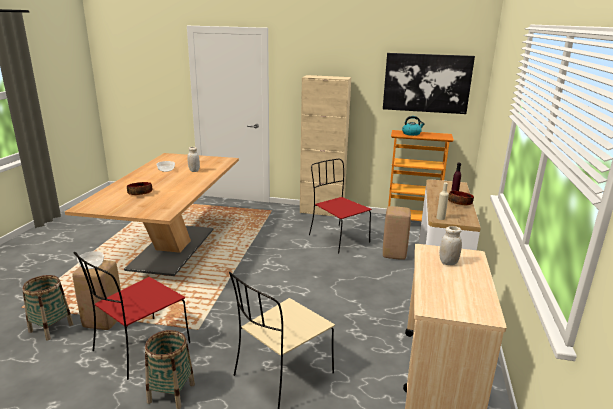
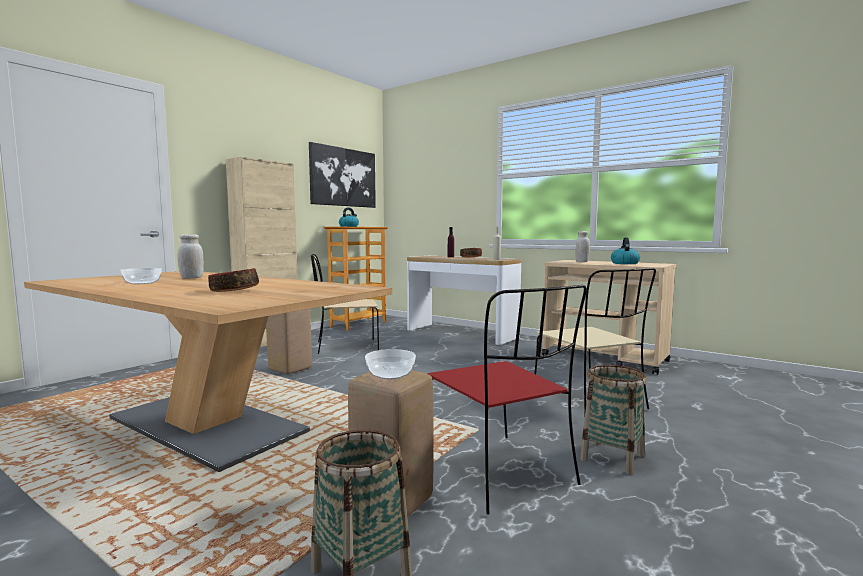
camera: 65 degrees left, 15 degrees down
red chair [309,159,372,254] -> beige chair [311,254,379,354]
beige stool [383,206,411,260] -> beige stool moved to [266,309,312,374]
none -> kettle [611,238,640,264]

